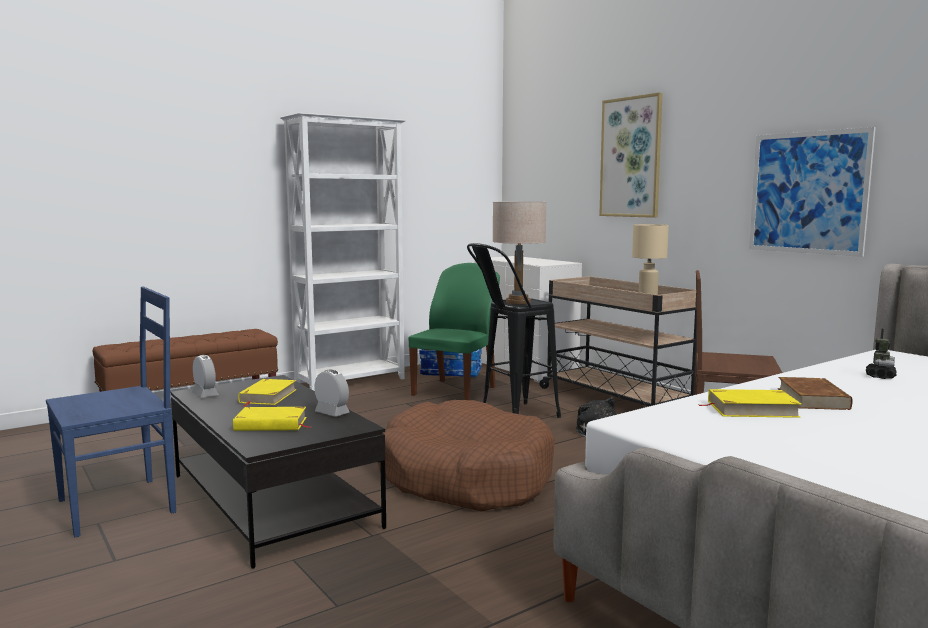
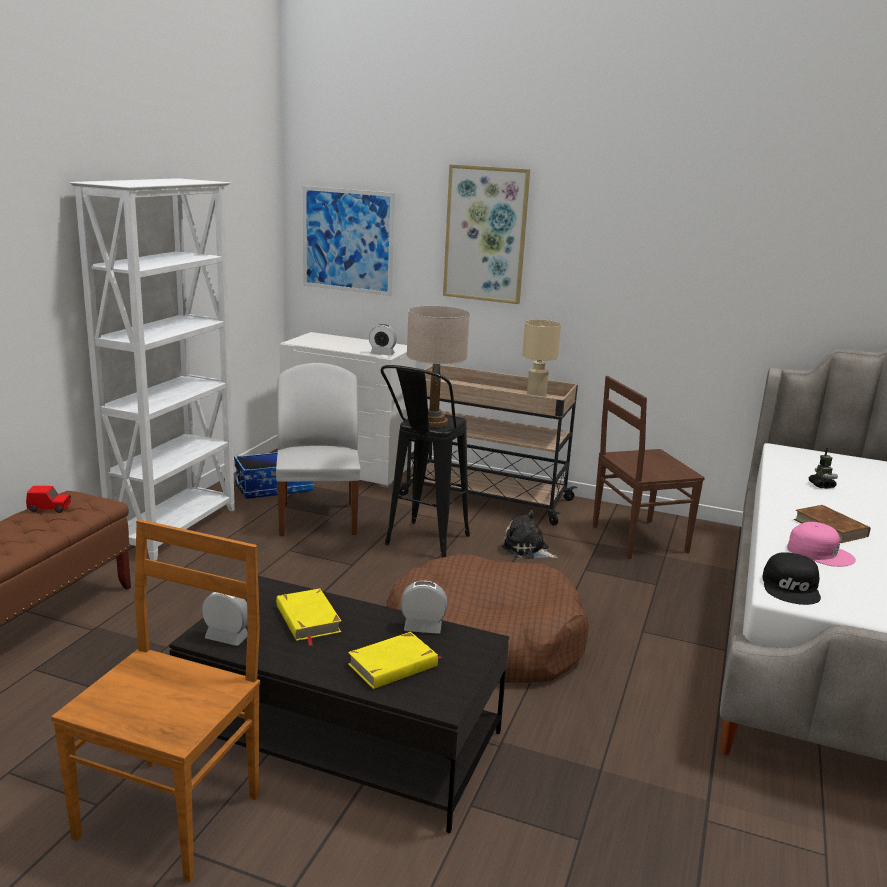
camera: 35 degrees left, 10 degrees up
blue chair [46,287,176,537] -> brown chair [51,519,260,882]
green chair [409,263,500,400] -> white chair [276,363,361,536]
yellow book [698,389,801,418] -> pink cap [787,522,856,567]
picture [749,127,876,257] -> picture moved to [303,186,395,296]
none -> red toy car [26,486,71,513]
none -> alarm clock [369,324,397,356]
none -> black cap [762,552,821,605]

